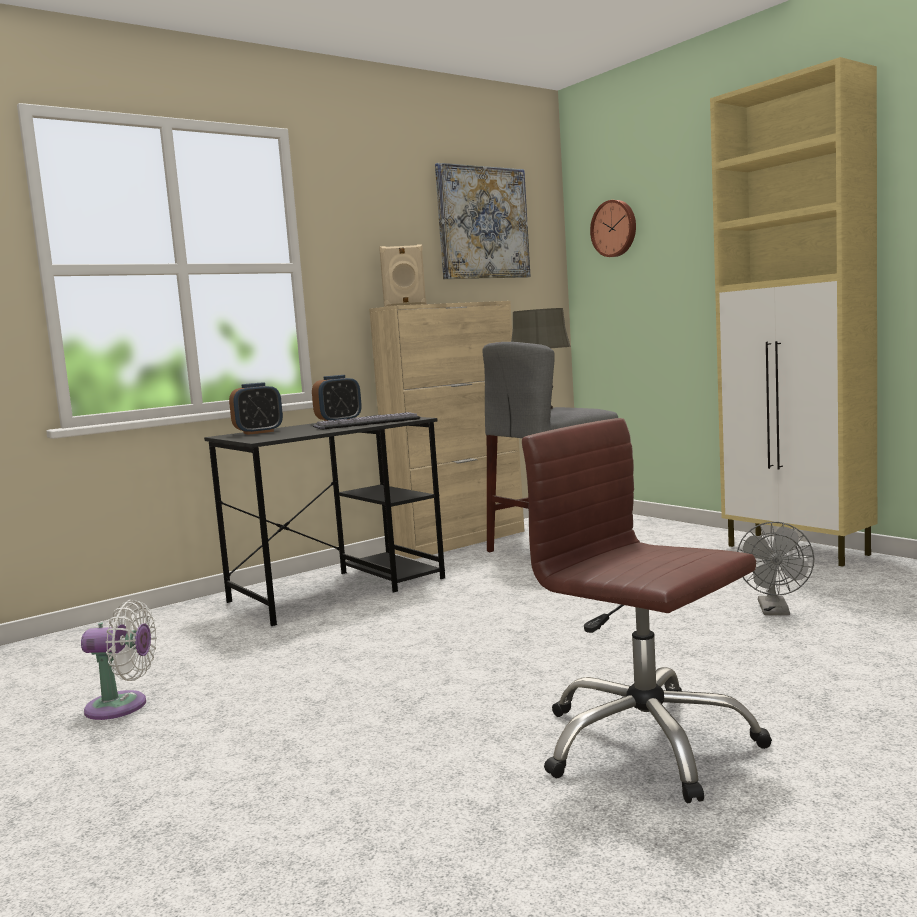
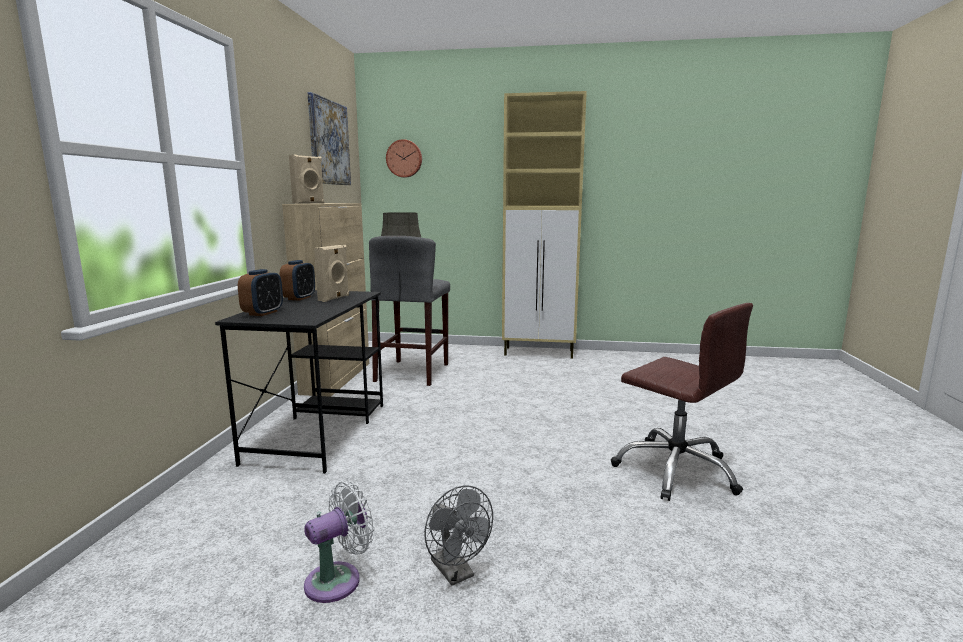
camera: 45 degrees left, 5 degrees up
keyboard [313,412,421,429] -> beige speaker [314,245,349,302]
brown office chair [522,418,772,803] -> brown office chair turned 135 degrees counterclockwise [611,303,753,501]
grey fan [737,521,814,615] -> grey fan moved to [424,486,493,586]

